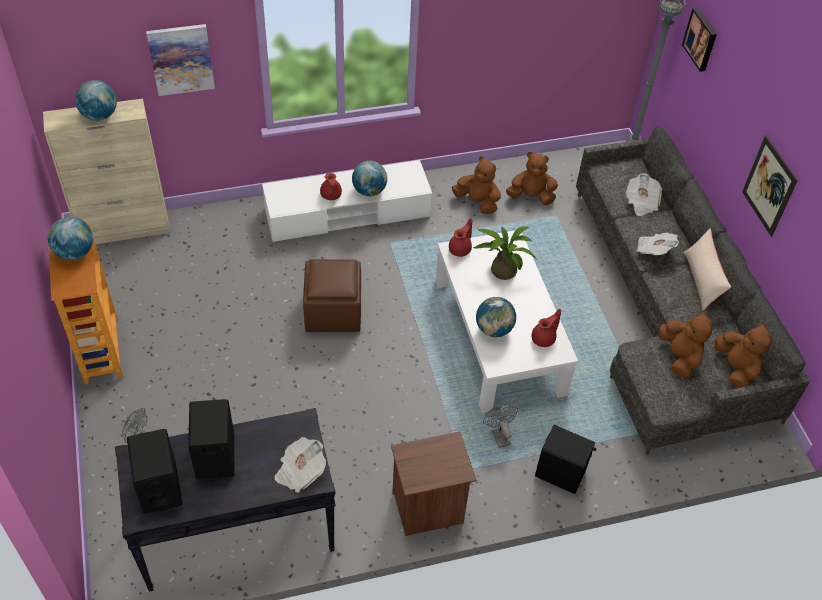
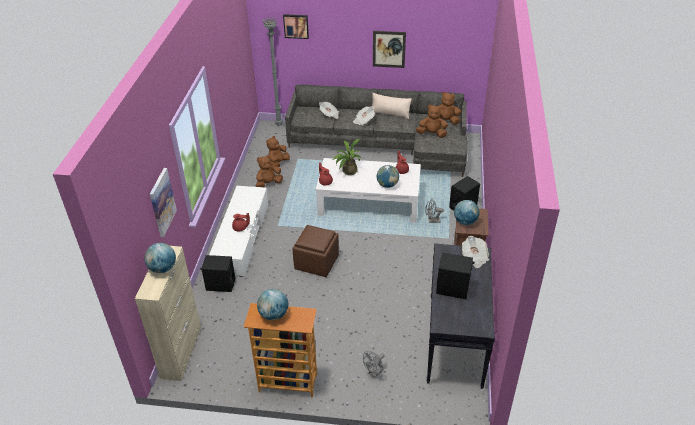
camera: 65 degrees left, 10 degrees down
black speaker [127,429,183,514] -> black speaker moved to [200,255,235,292]
globe [352,161,387,196] -> globe moved to [454,200,480,225]

